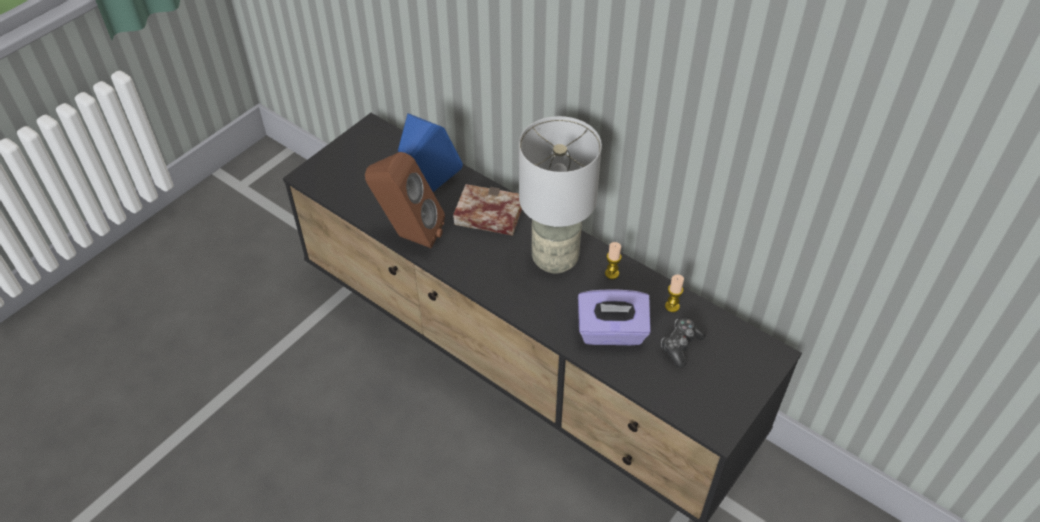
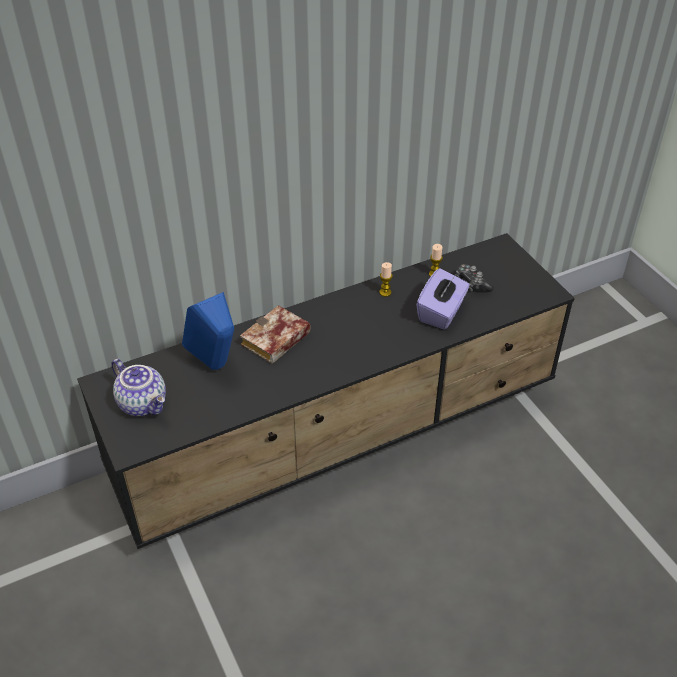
camera: 65 degrees left, 5 degrees down
brown speaker [365,152,445,249] -> none
grey table lamp [519,116,602,274] -> none
none -> teapot [111,359,166,416]

